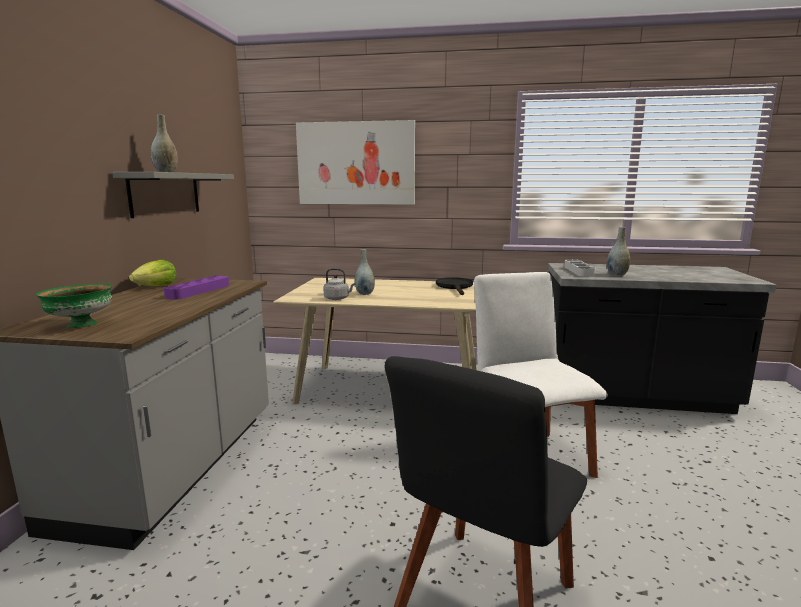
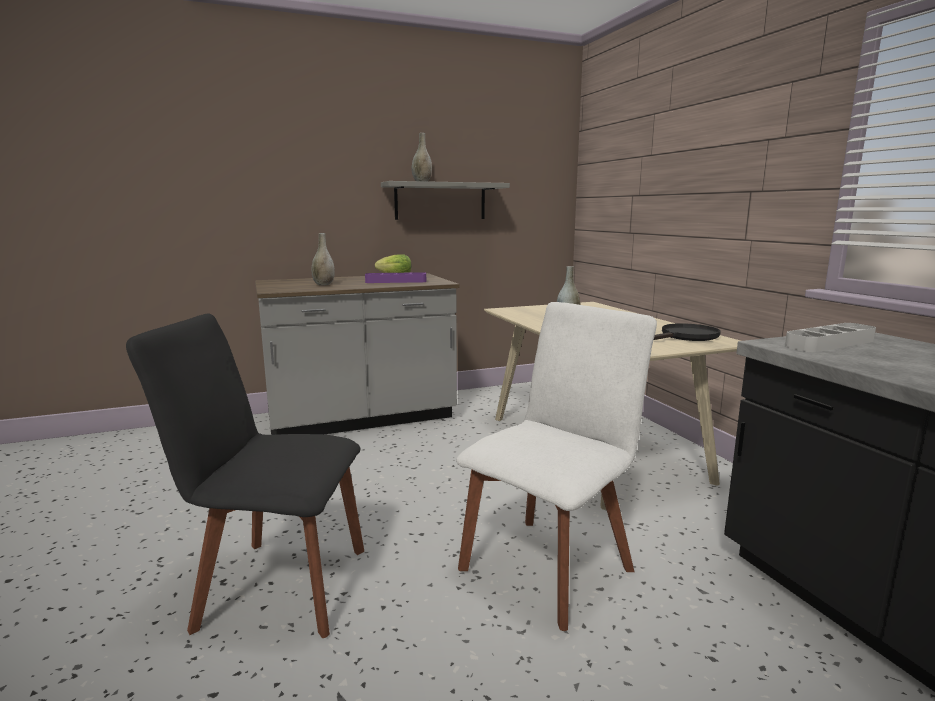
camera: 60 degrees right, 0 degrees up
green bowl [35,283,112,328] -> none
picture [296,120,415,205] -> none
grey kettle [323,268,355,300] -> none
grey vase [607,227,630,276] -> grey vase moved to [311,233,335,285]

